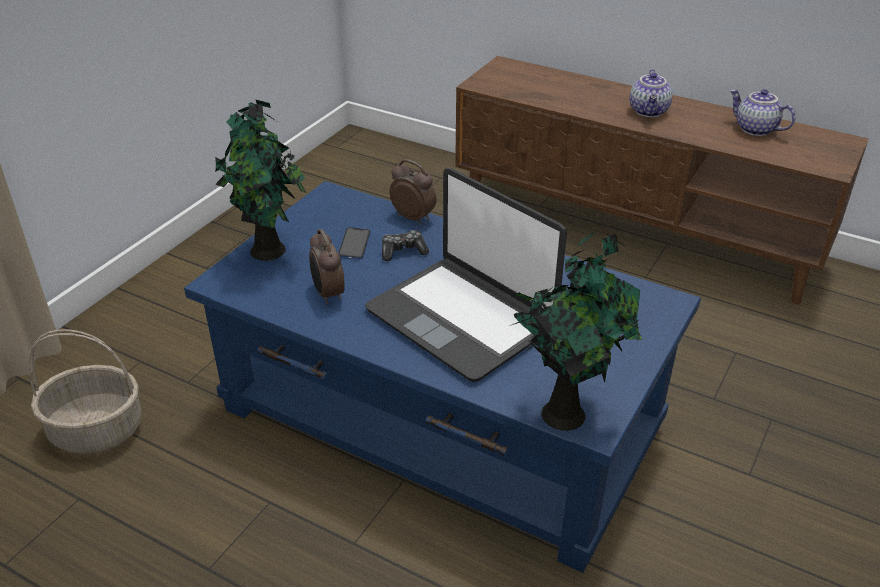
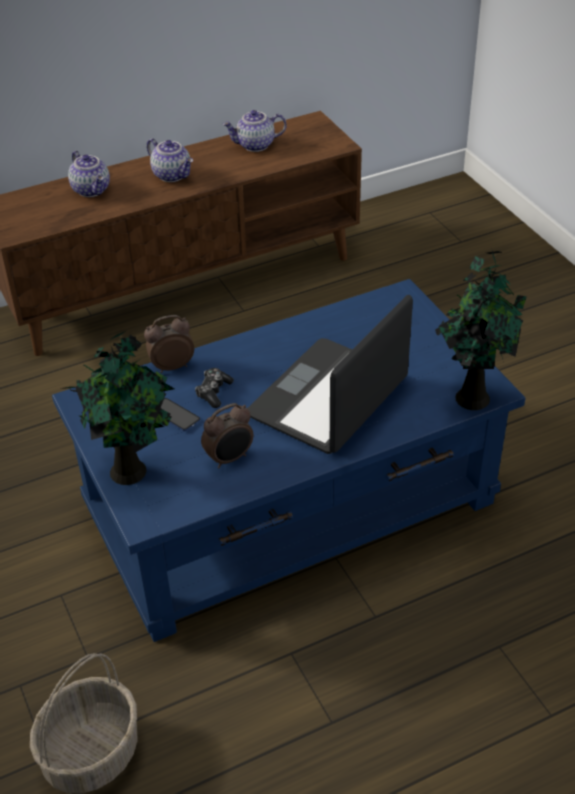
camera: 55 degrees left, 5 degrees up
alarm clock [309,229,345,305] -> alarm clock turned 45 degrees counterclockwise [201,403,253,469]
laptop [365,168,567,382] -> laptop turned 135 degrees clockwise [247,295,413,454]
none -> teapot [68,151,110,197]

